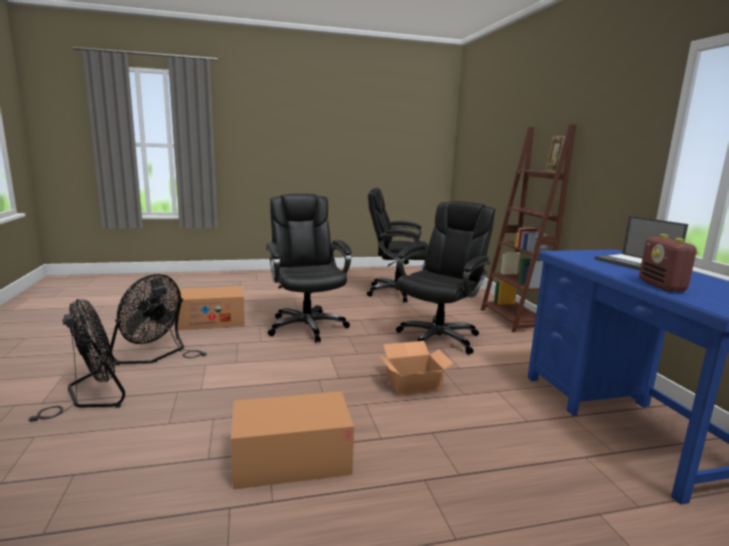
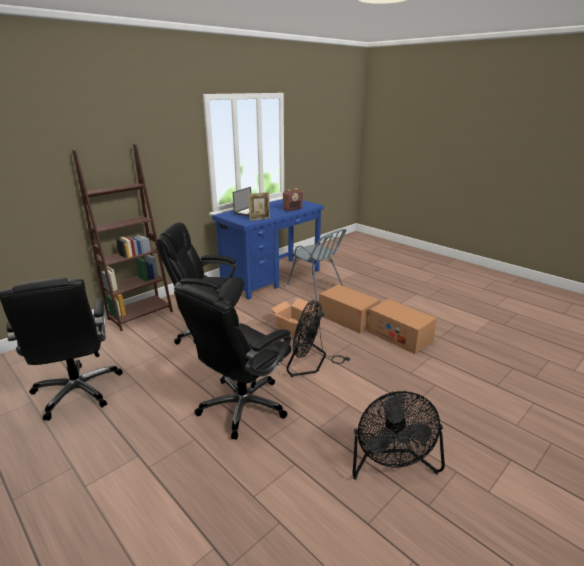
camera: 120 degrees left, 10 degrees up
black fan [27,299,125,422] -> black fan moved to [287,300,350,377]
cardboard box [174,286,245,330] -> cardboard box moved to [319,284,380,333]
picture frame [545,136,565,172] -> picture frame moved to [248,192,270,221]
none -> grey chair [286,229,347,301]

